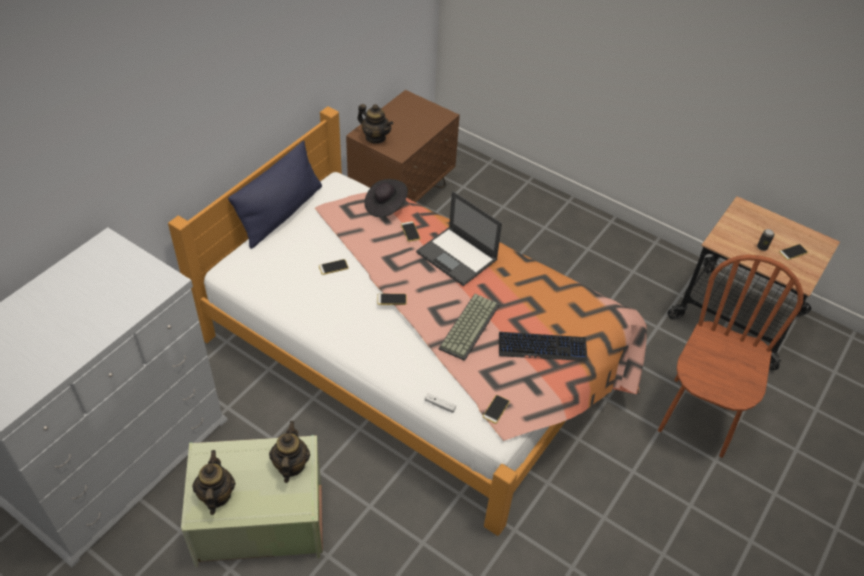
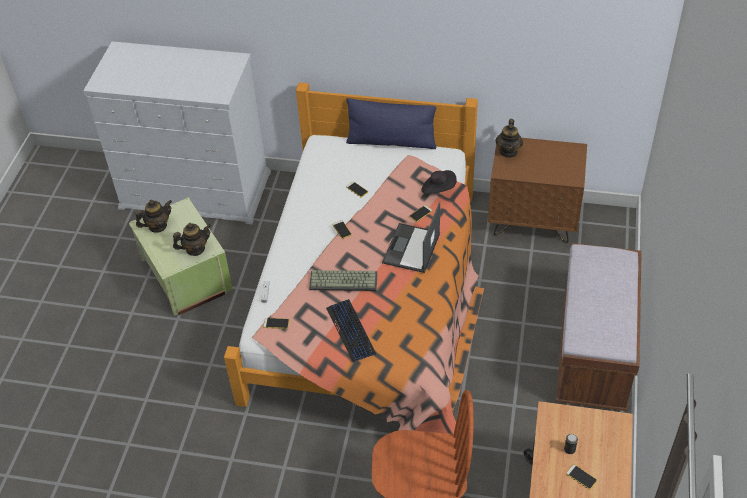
camera: 70 degrees right, 0 degrees up
none -> brown bench [556,243,642,411]

